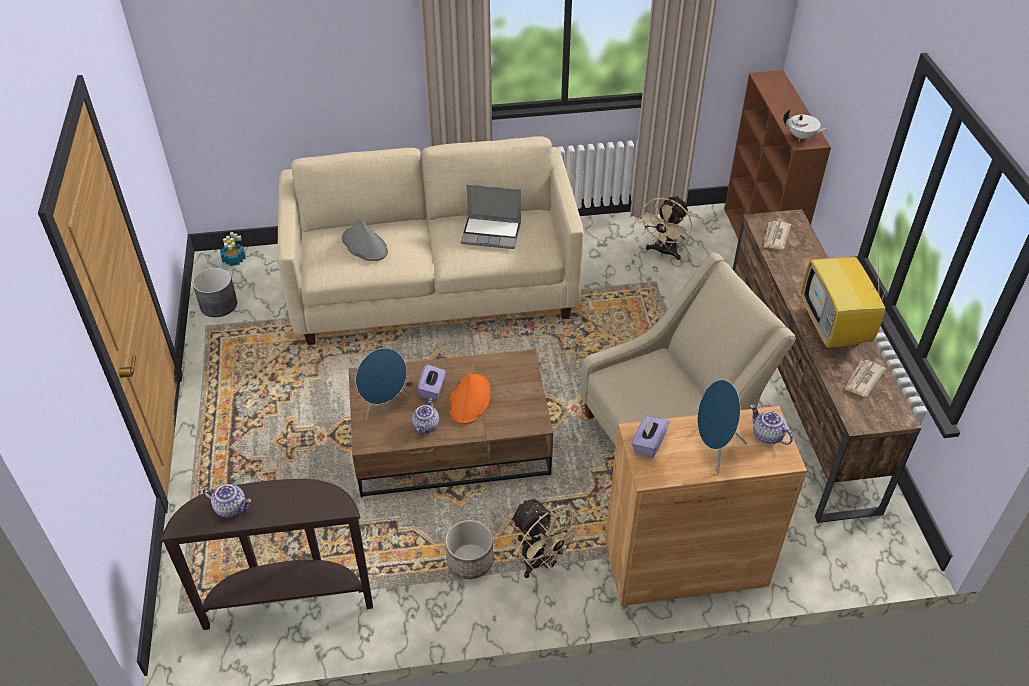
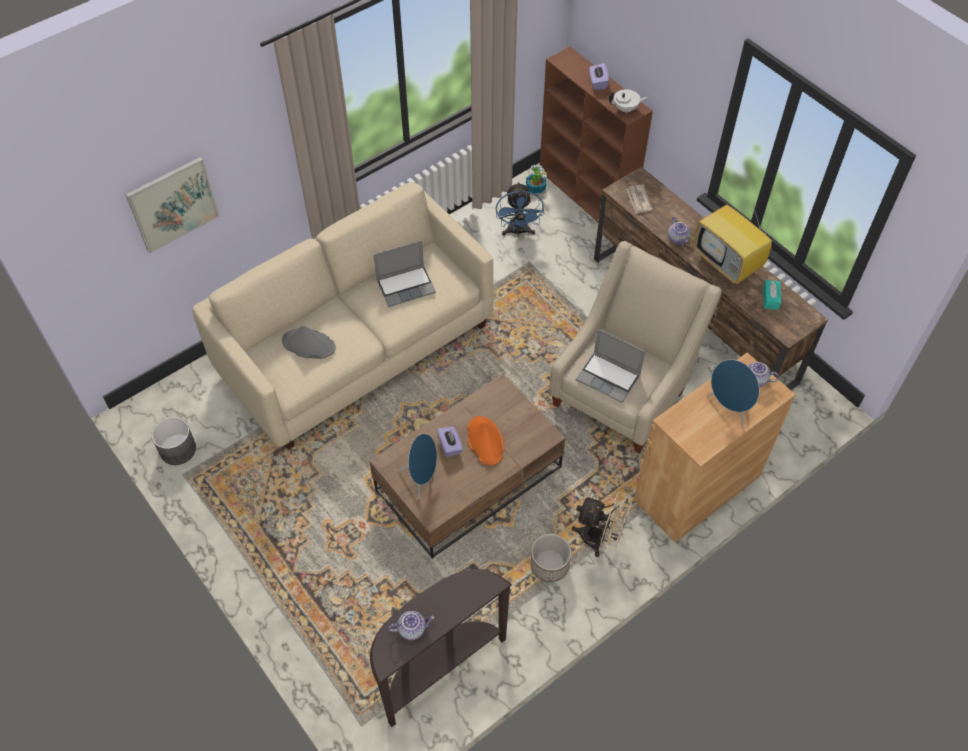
camera: 30 degrees left, 10 degrees up
potted plant [220,232,246,266] -> potted plant moved to [526,165,547,194]
teapot [412,398,440,435] -> teapot moved to [668,217,690,246]
purple tissue box [632,416,669,458] -> purple tissue box moved to [589,63,609,90]
beige fan [638,195,692,260] -> blue fan [496,182,544,237]
newspaper [844,360,886,397] -> turquoise tissue box [763,280,781,310]
none -> picture [125,157,220,254]
none -> laptop [576,329,645,403]

